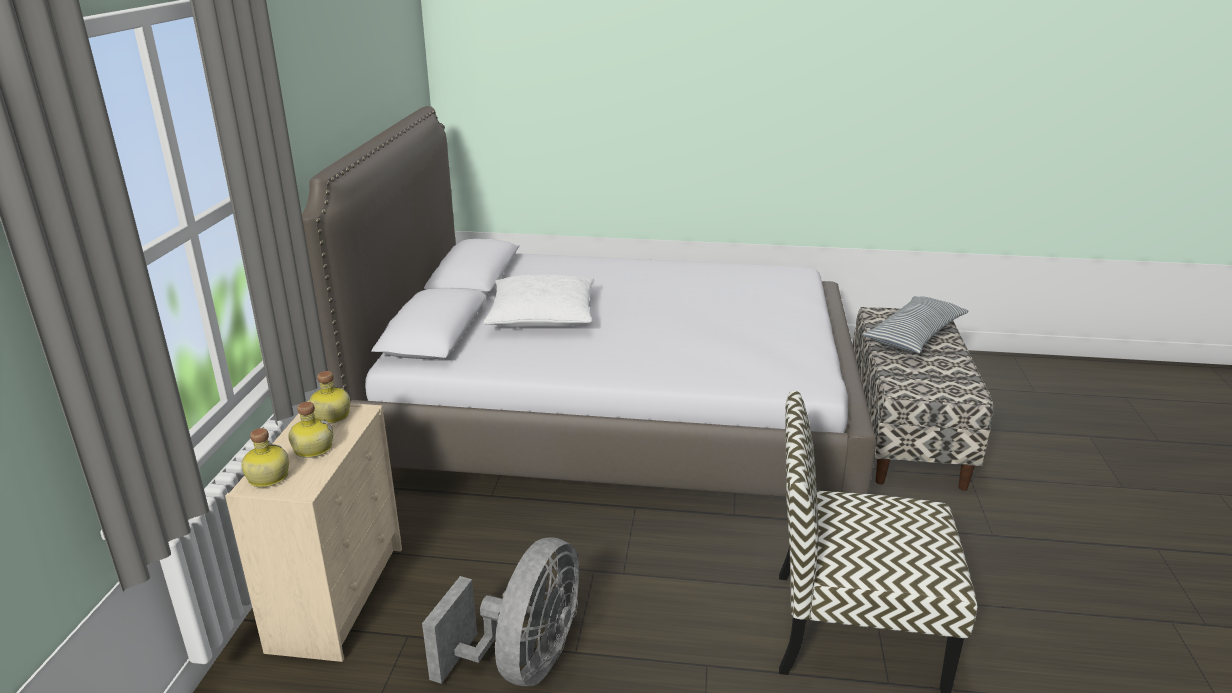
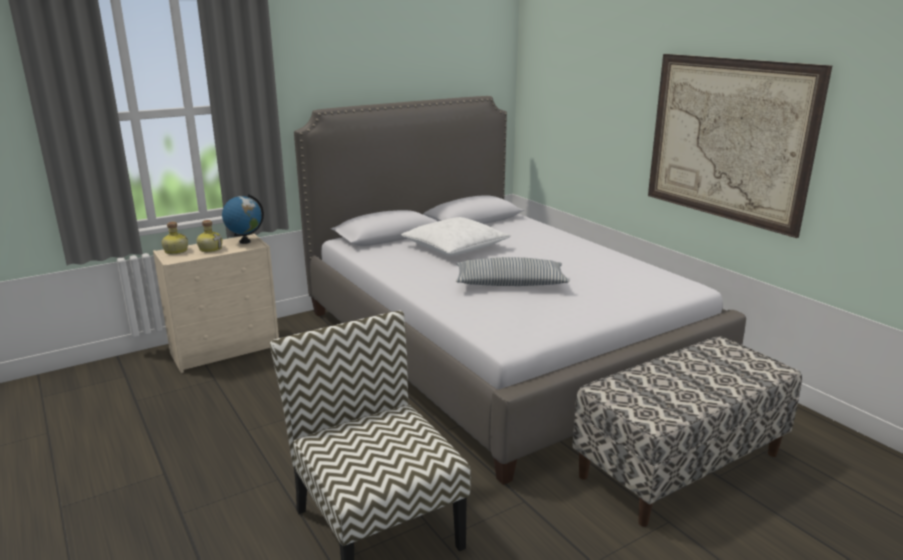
camera: 50 degrees right, 5 degrees down
bottle [309,371,350,424] -> globe [222,194,264,244]
grey fan [422,537,579,686] -> none
pillow [862,296,968,353] -> pillow moved to [456,257,569,286]
none -> picture [648,54,832,238]

